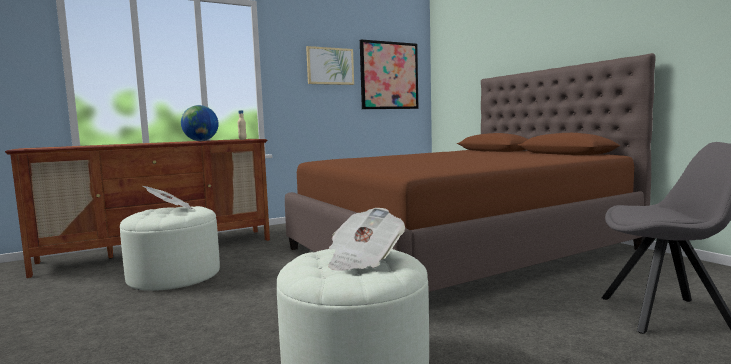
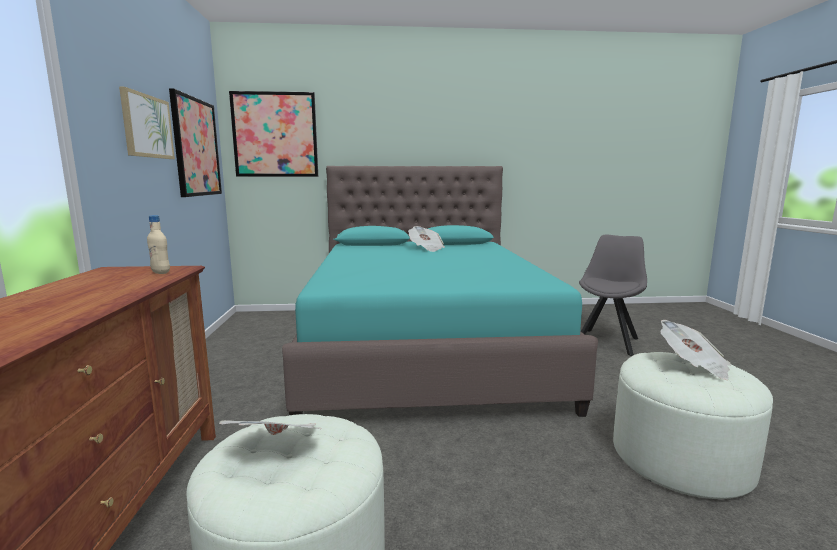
camera: 65 degrees left, 5 degrees up
globe [181,105,219,141] -> none
brown bed [285,53,656,292] -> turquoise bed [282,166,598,417]
none -> picture [229,91,318,177]
none -> newspaper [408,226,445,252]

